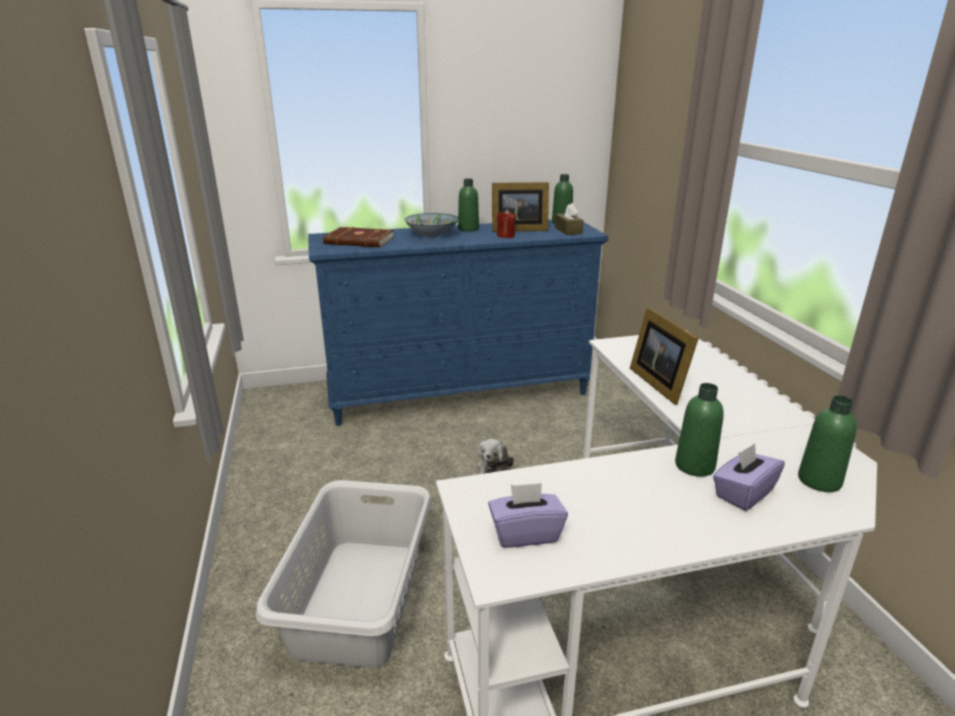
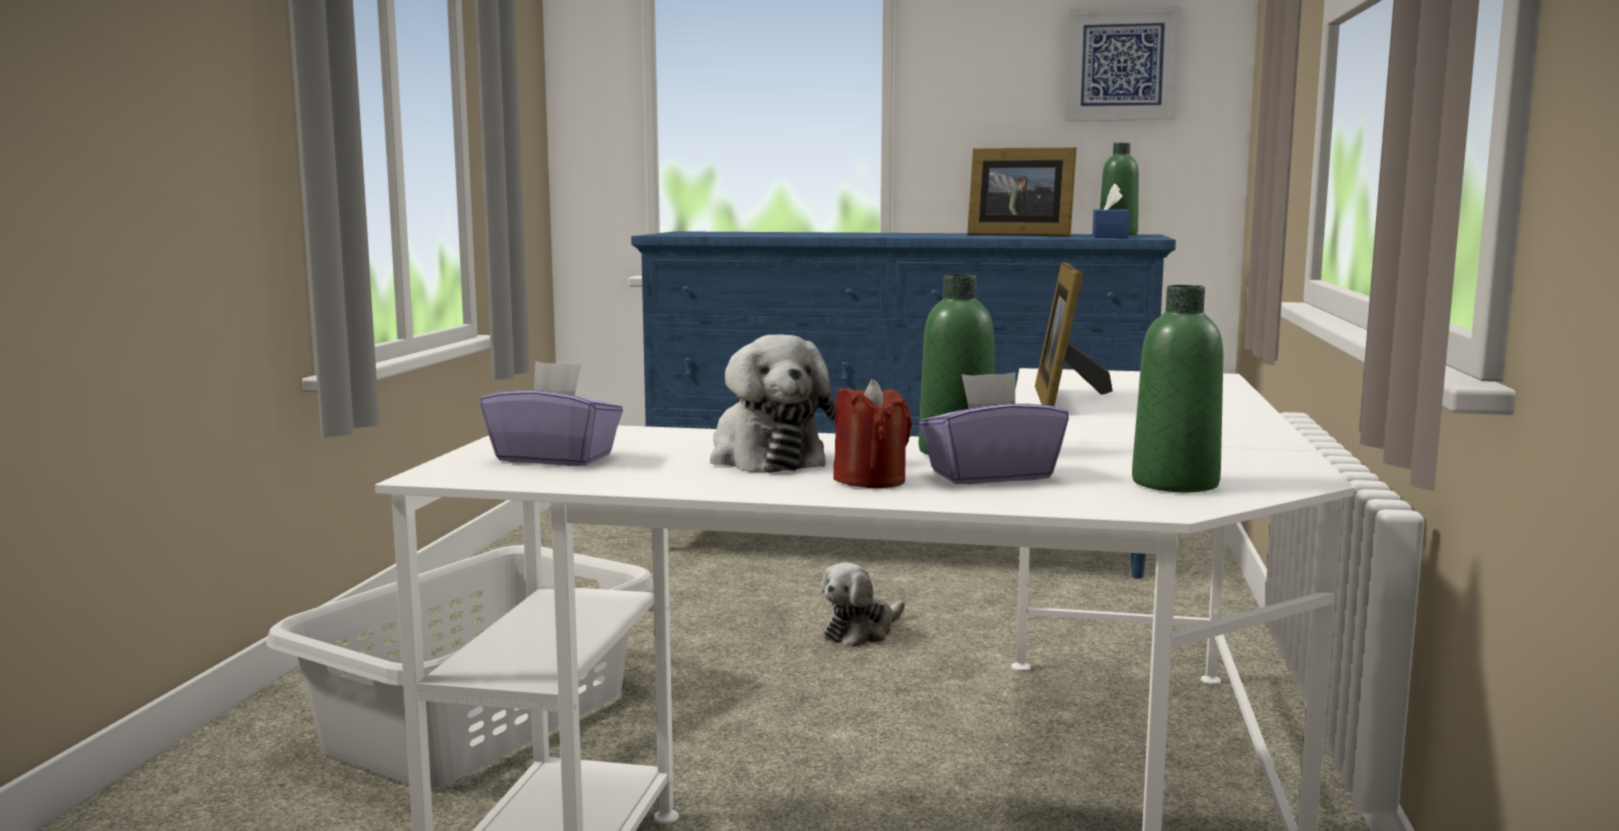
camera: 25 degrees right, 15 degrees down
brown book [323,227,394,247] -> none
bowl [404,213,459,237] -> none
green bottle [458,179,479,232] -> none
red candle [497,209,516,238] -> red candle moved to [833,379,912,488]
brown tissue box [555,203,584,235] -> blue tissue box [1092,183,1130,238]
none -> plush toy [710,335,836,473]
none -> picture [1064,6,1181,121]

